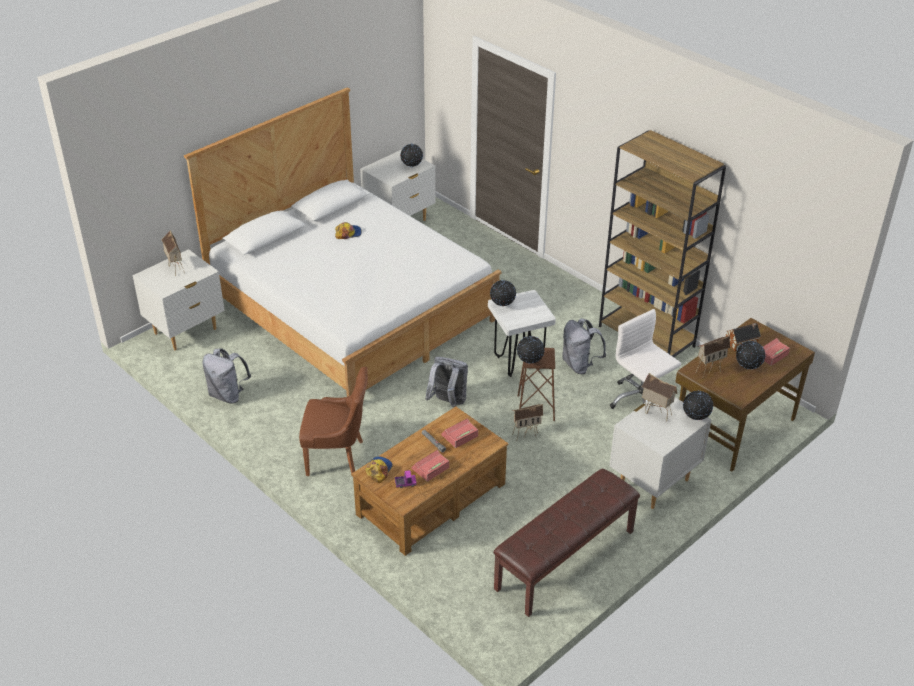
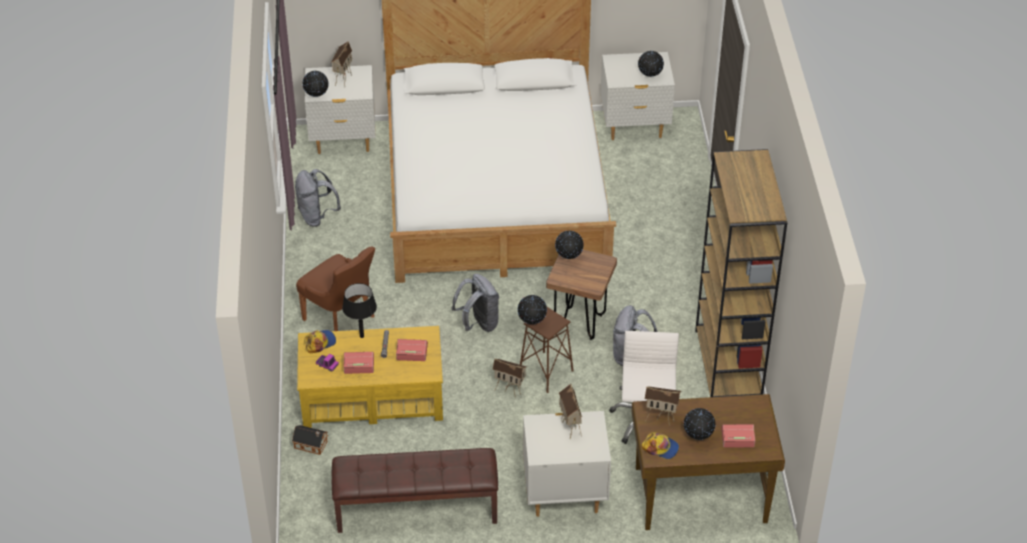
camera: 40 degrees right, 5 degrees up
cap [335,222,362,239] -> cap moved to [641,432,679,459]
brown coffee table [351,407,508,556] -> yellow coffee table [297,326,443,428]
white stool [488,290,556,377] -> brown stool [546,250,617,340]
globe [683,391,713,420] -> globe moved to [302,71,329,97]
toy house [726,323,761,351] -> toy house moved to [292,425,328,455]
none -> black table lamp [342,283,377,338]

